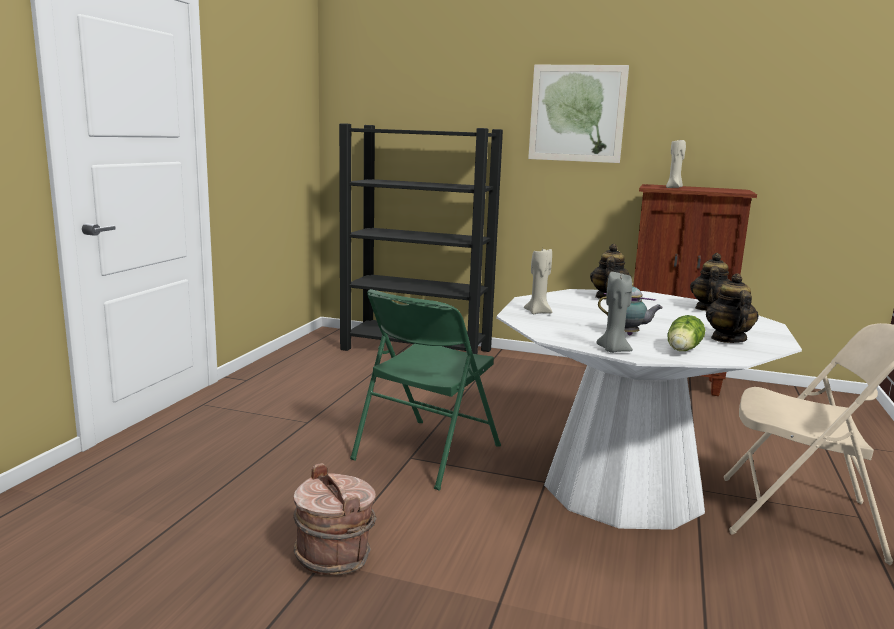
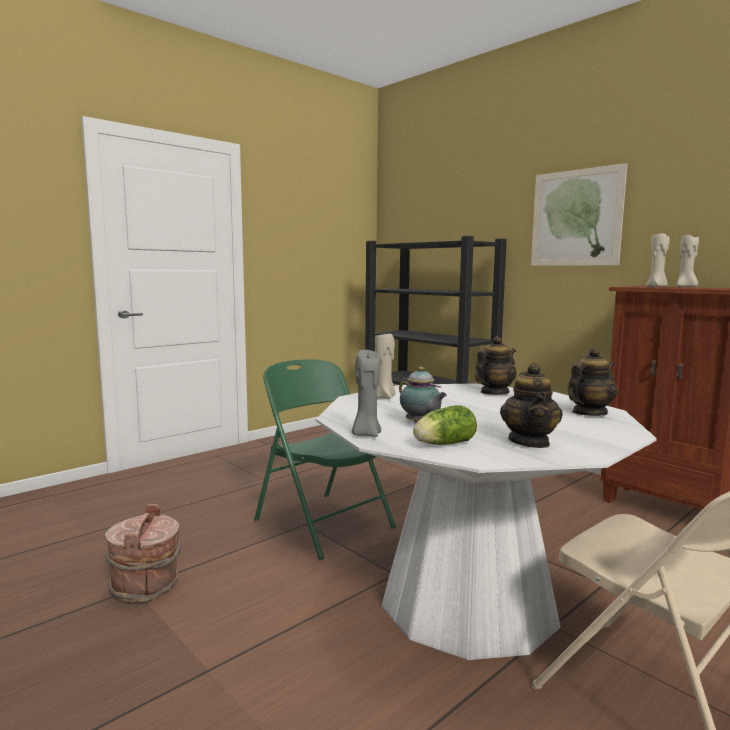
camera: 30 degrees right, 5 degrees down
green chair [350,289,501,491] -> green chair turned 75 degrees clockwise [254,359,396,560]
teapot [706,273,759,343] -> teapot turned 150 degrees clockwise [500,363,563,448]
none -> beige candle [676,234,699,287]

